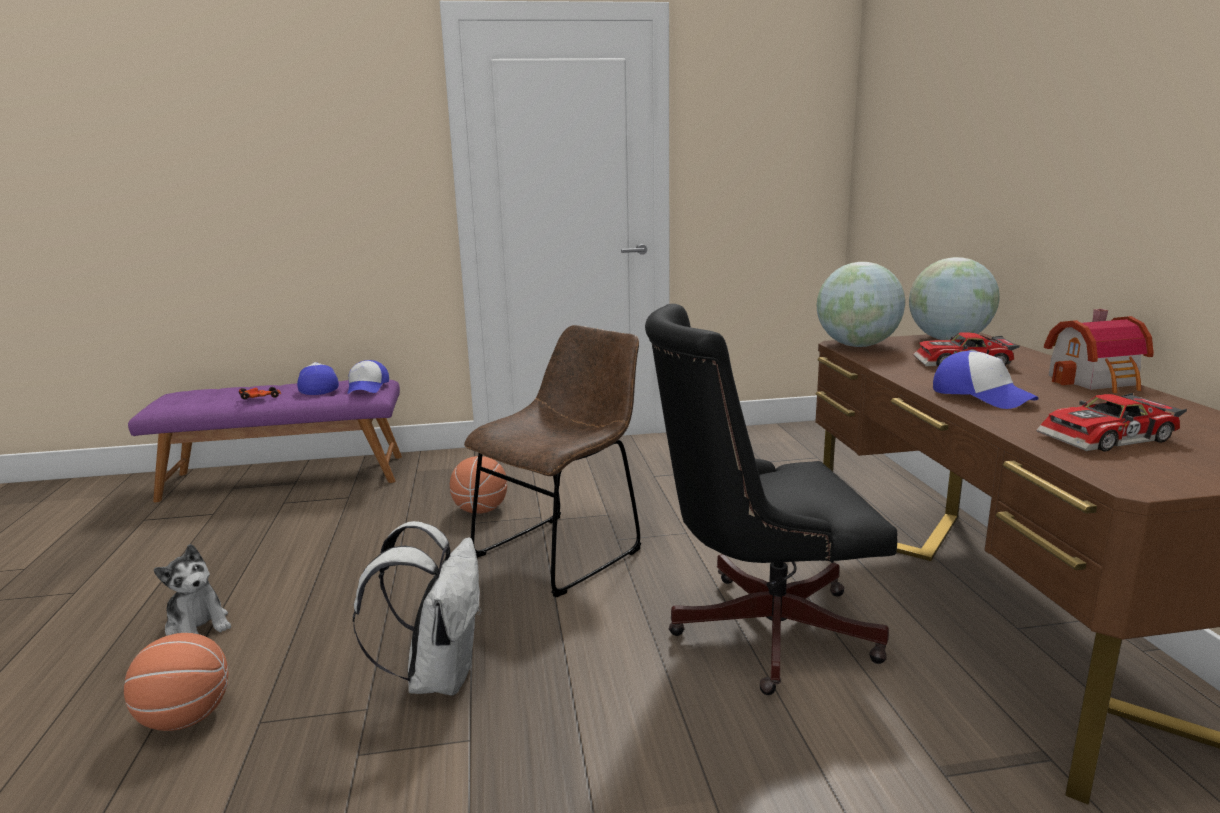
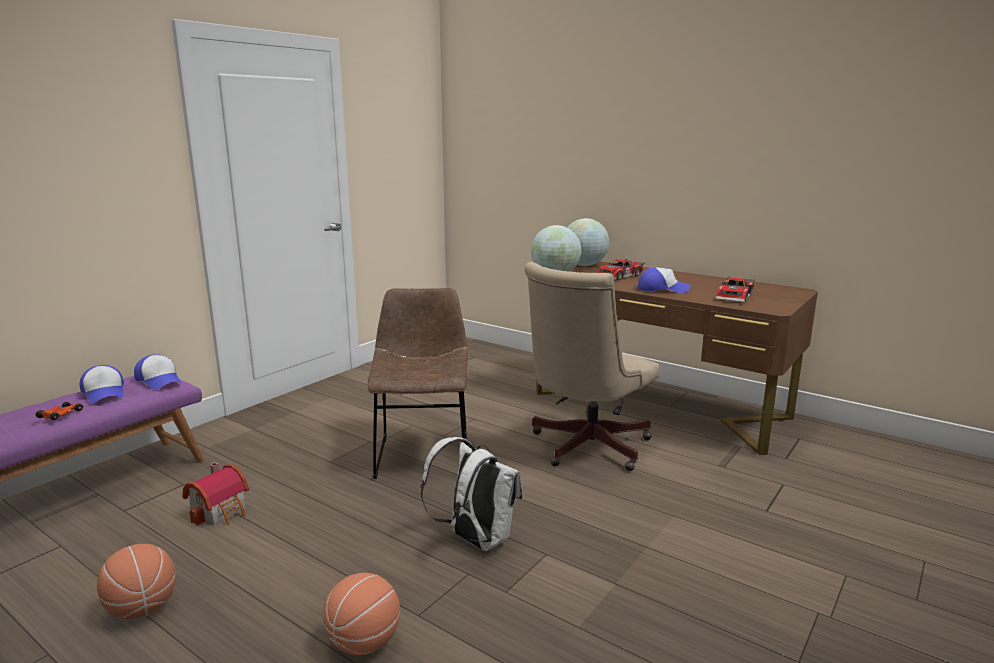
camera: 45 degrees left, 0 degrees up
plush toy [154,544,231,636] -> none
cap [297,362,339,395] -> cap turned 150 degrees counterclockwise [80,365,124,403]
basketball [450,456,507,514] -> basketball moved to [97,544,176,619]
black office chair [645,304,897,695] -> beige office chair [524,262,659,471]
toy house [1044,309,1154,393] -> toy house moved to [182,462,249,526]

